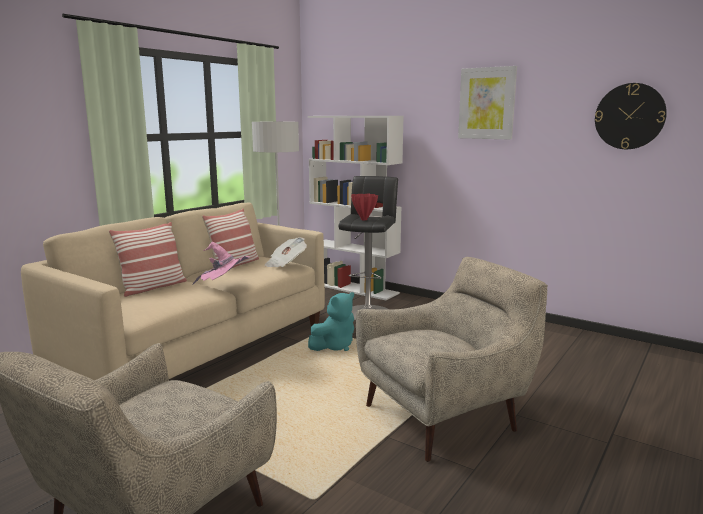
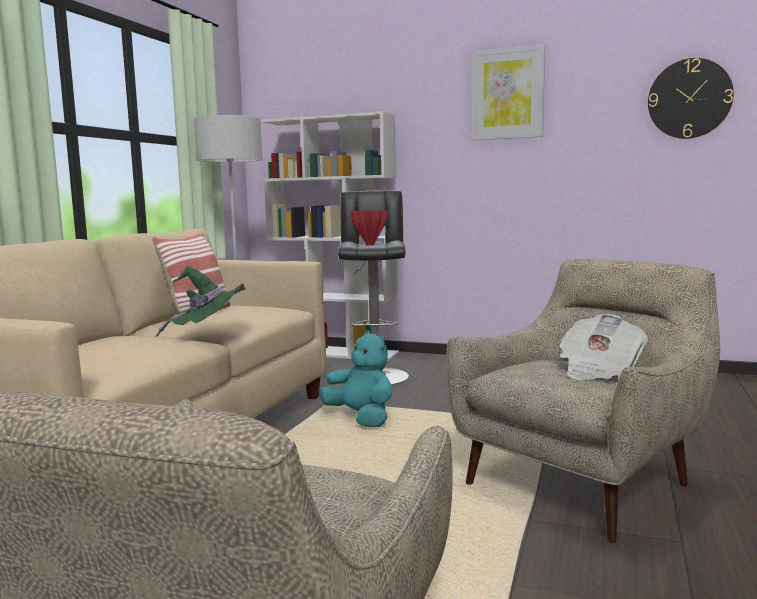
camera: 15 degrees left, 5 degrees down
pillow [109,222,187,297] -> none
pink hat [192,242,250,285] -> green hat [155,266,245,337]
newspaper [264,237,307,267] -> newspaper moved to [559,314,648,380]
turquoise plush toy [308,292,354,351] -> turquoise plush toy turned 75 degrees counterclockwise [319,330,393,427]

